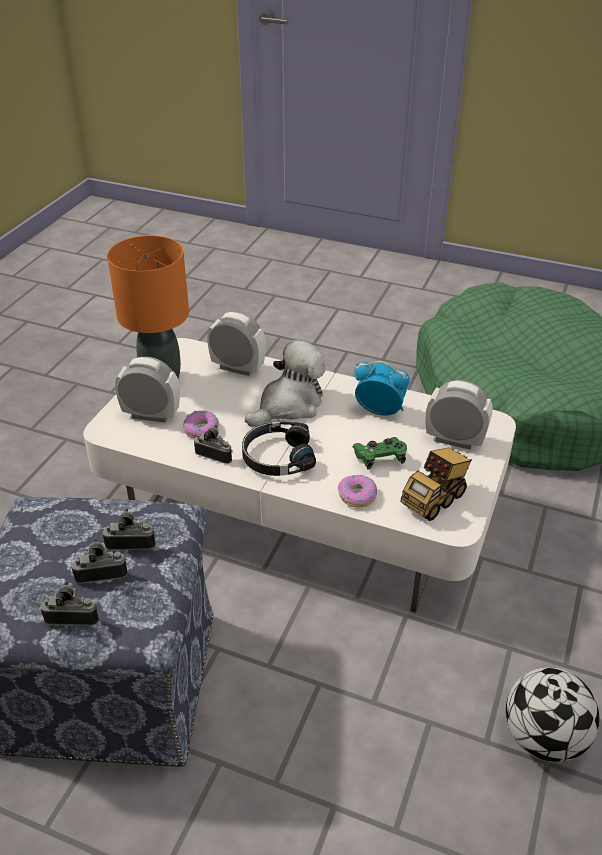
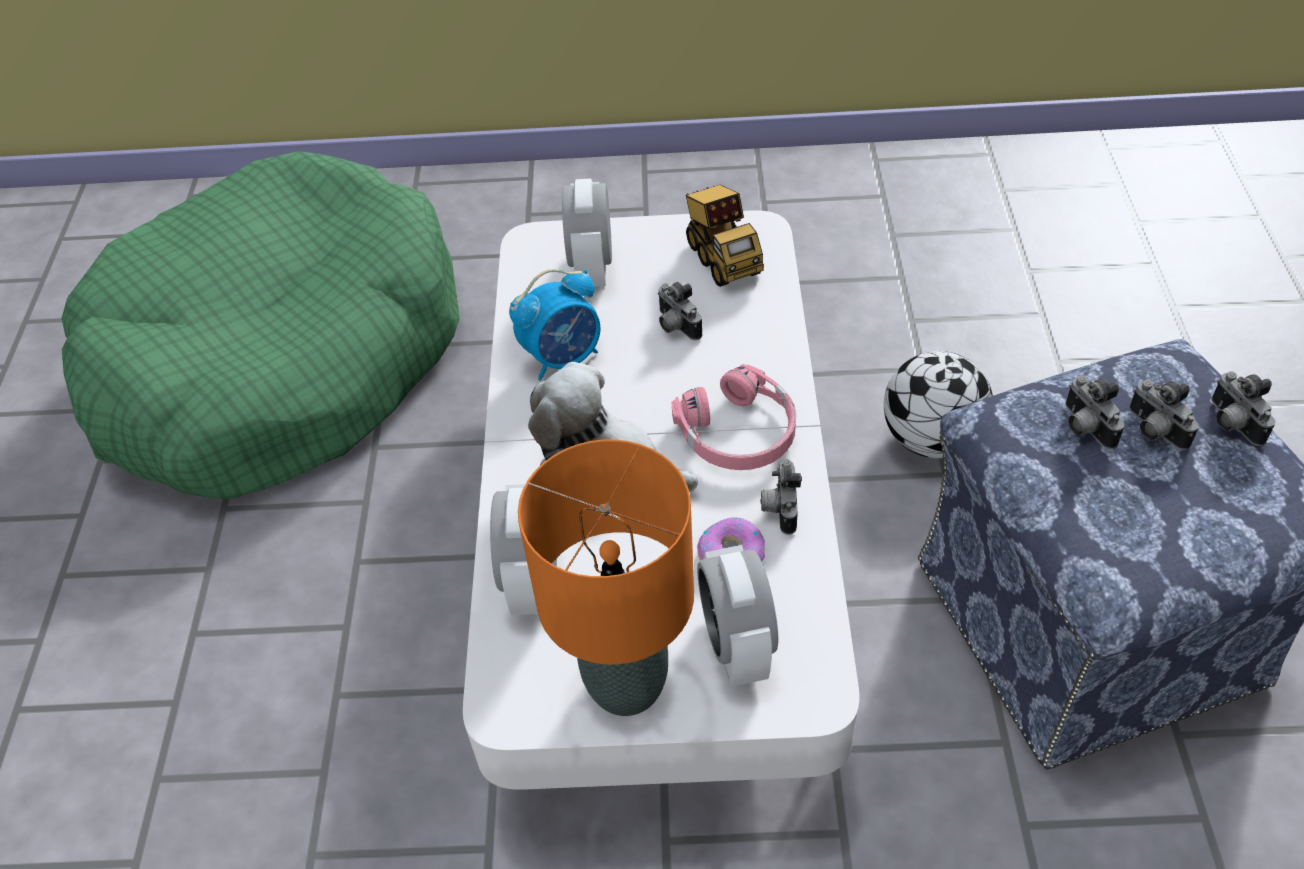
camera: 110 degrees left, 10 degrees up
black headphones [242,422,316,476] -> pink headphones [672,364,796,470]
donut [338,475,377,508] -> none
green game controller [352,437,407,470] -> camera [658,282,702,340]
alarm clock [354,361,410,415] -> alarm clock turned 120 degrees counterclockwise [509,269,601,381]
toy truck [401,448,472,521] -> toy truck turned 45 degrees clockwise [686,185,764,287]
football [506,667,599,762] -> football moved to [884,351,993,459]

